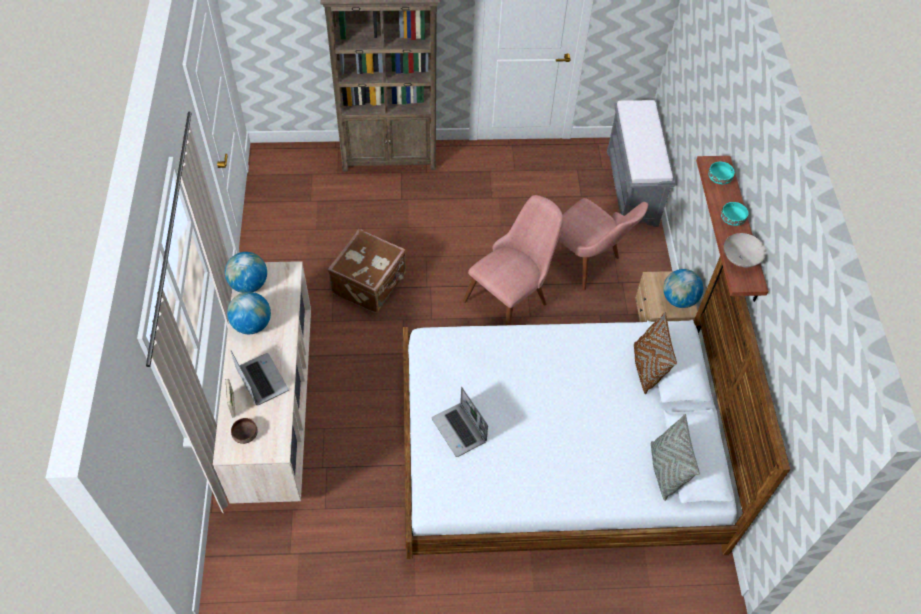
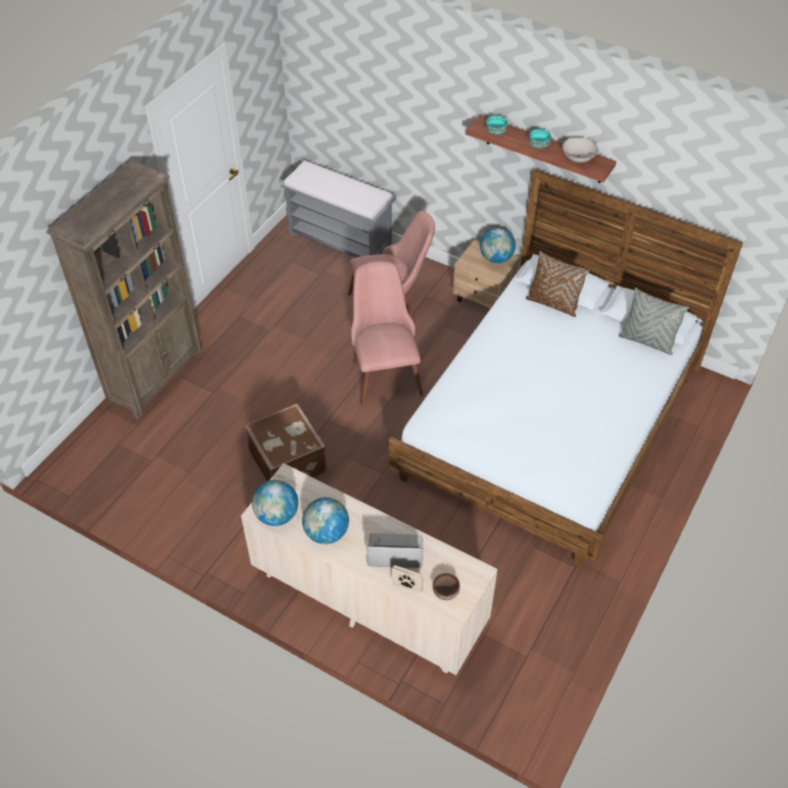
camera: 55 degrees left, 5 degrees down
laptop [432,387,488,457] -> none

